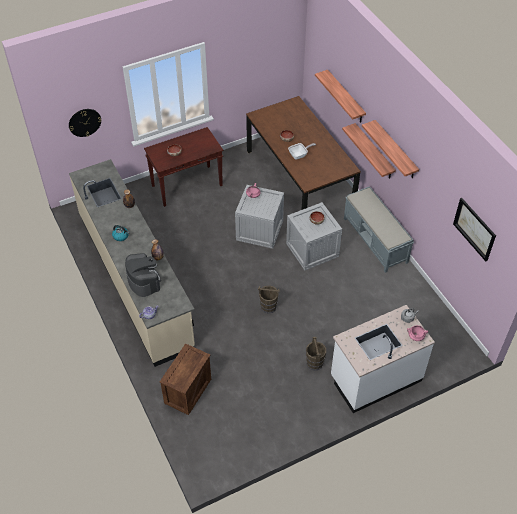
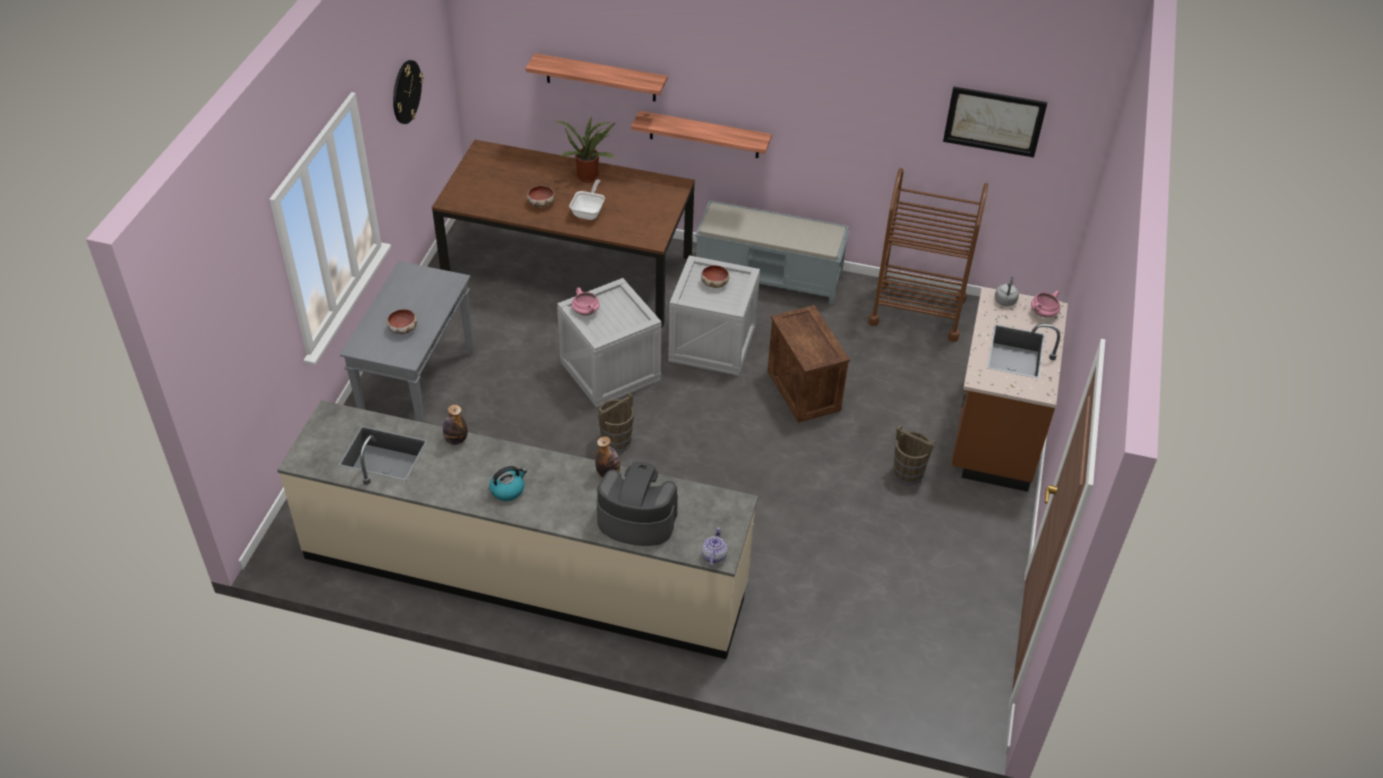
camera: 50 degrees left, 5 degrees down
wall clock [69,109,101,137] -> wall clock moved to [393,60,423,124]
brown console table [144,127,223,207] -> grey console table [340,261,473,423]
crate [159,343,211,415] -> crate moved to [767,305,850,423]
brown bucket [258,286,280,313] -> brown bucket moved to [598,392,634,453]
white counter [331,305,435,413] -> brown counter [951,287,1068,492]
shelf [362,120,419,178] -> none
none -> potted plant [555,117,615,182]
none -> brown cart [868,168,988,342]

